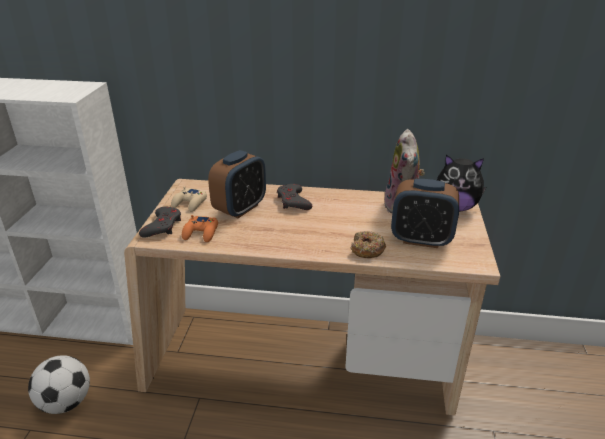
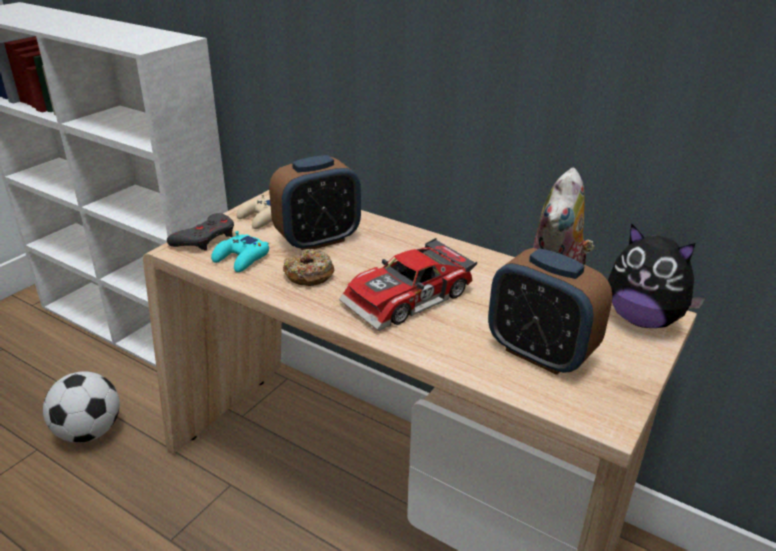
camera: 25 degrees right, 0 degrees up
orange game controller [182,215,218,242] -> turquoise game controller [211,231,269,272]
grey game controller [277,184,312,210] -> none
donut [351,231,386,258] -> donut moved to [283,249,334,286]
none -> toy car [339,238,477,331]

